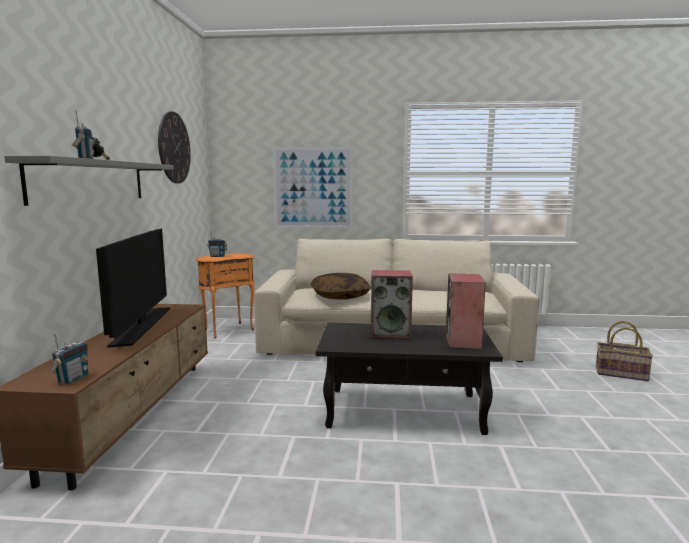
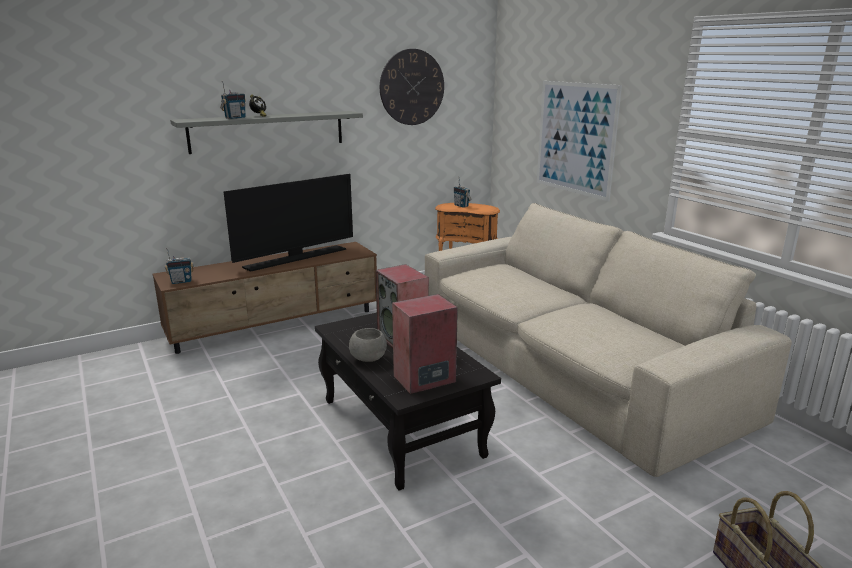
camera: 55 degrees right, 10 degrees up
pillow [311,273,371,300] -> none
none -> grey bowl [349,328,387,362]

